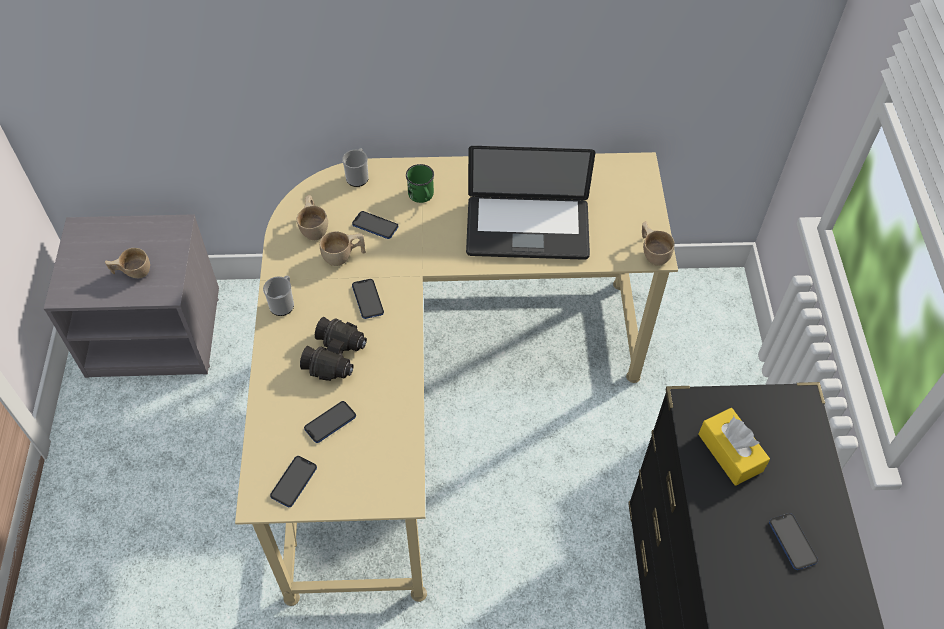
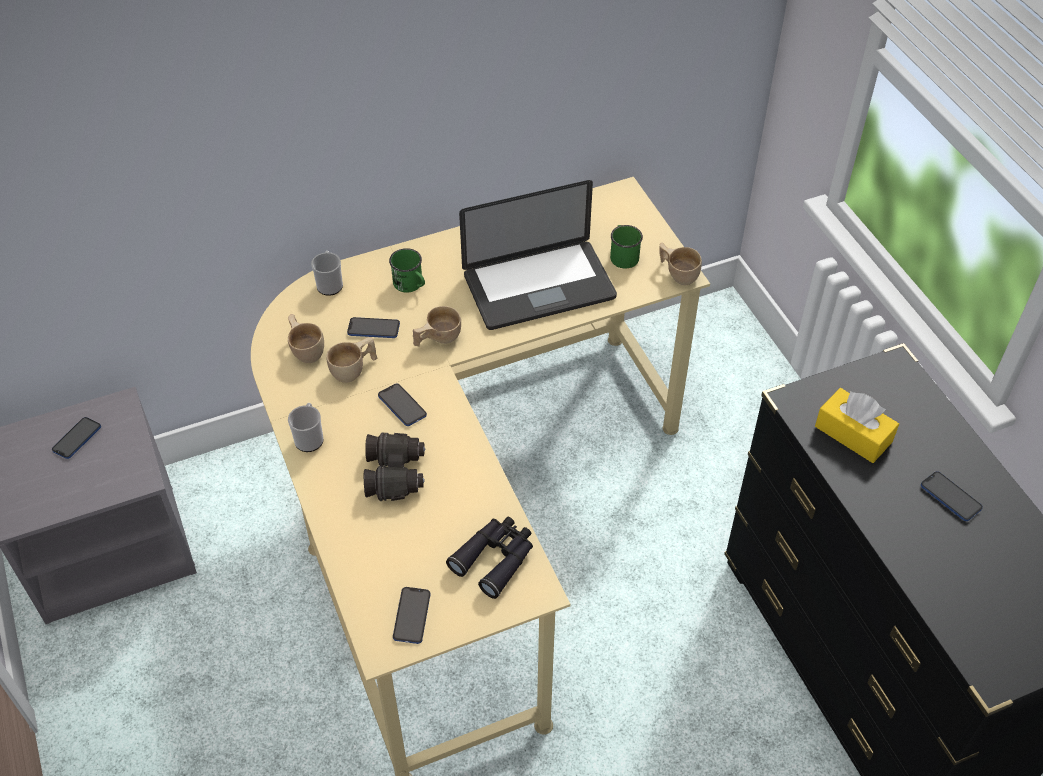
camera: 20 degrees left, 5 degrees down
beige cup [105,248,150,278] -> beige cup moved to [413,306,461,346]
phone [304,401,356,443] -> phone moved to [52,417,101,459]
none -> black binoculars [446,517,533,599]
none -> green mug [610,225,643,268]

